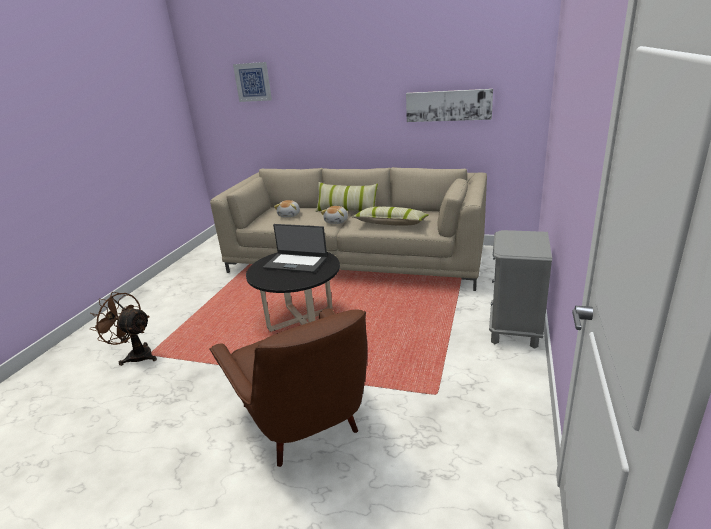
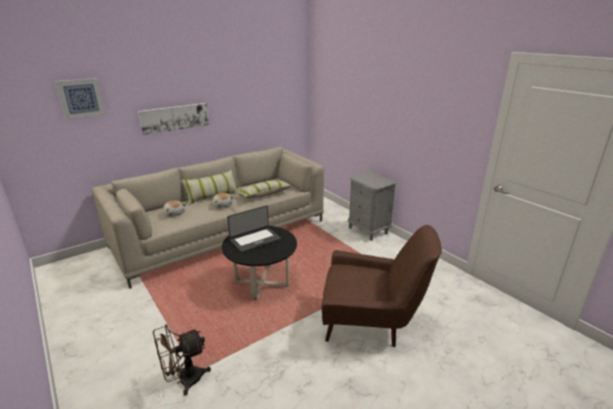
camera: 55 degrees left, 0 degrees up
picture [406,89,493,122] -> picture moved to [138,103,209,135]

